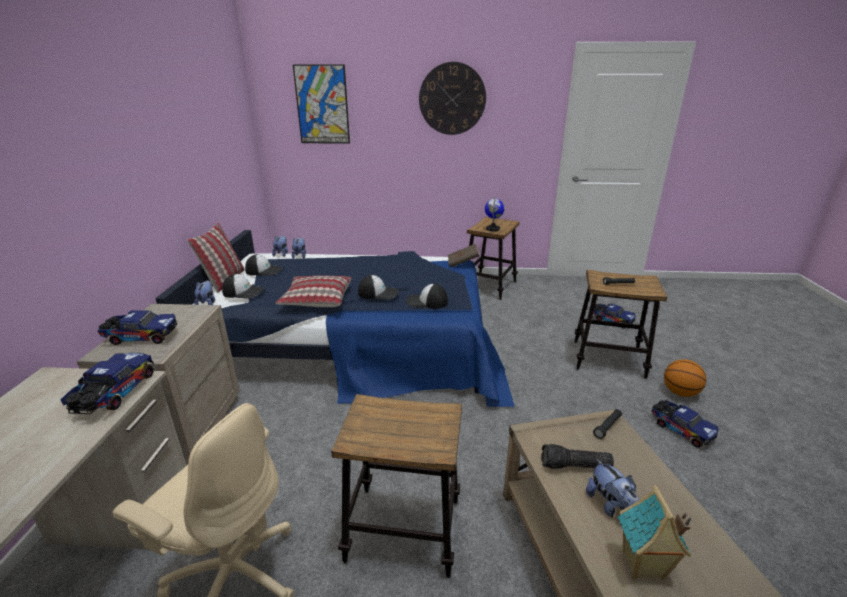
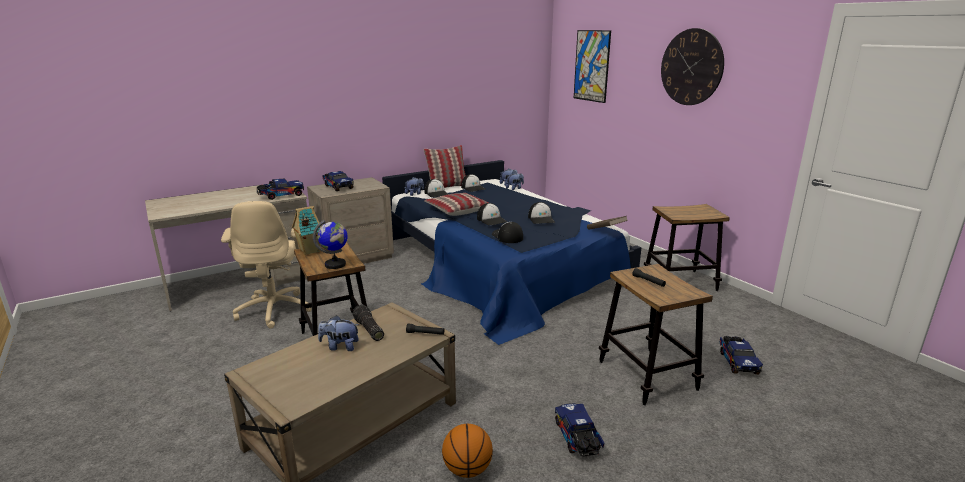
camera: 55 degrees right, 5 degrees down
globe [485,197,505,231] -> globe moved to [313,220,348,269]
plush toy [586,459,639,518] -> plush toy turned 60 degrees clockwise [318,315,359,351]
toy house [618,485,691,580] -> toy house moved to [292,206,321,255]
toy truck [651,400,718,448] -> toy truck turned 150 degrees clockwise [555,403,604,457]
basketball [664,359,706,397] -> basketball moved to [442,424,493,478]
none -> cap [528,202,555,224]

